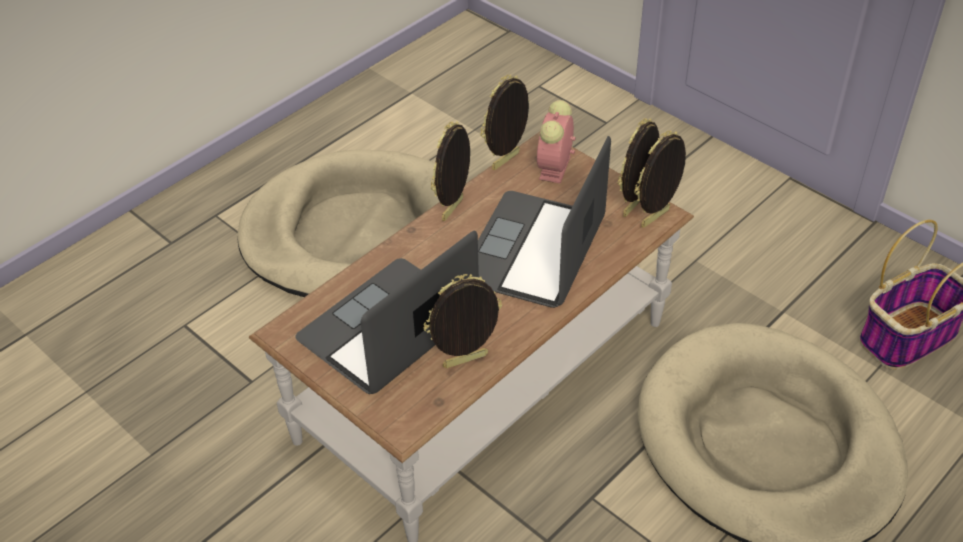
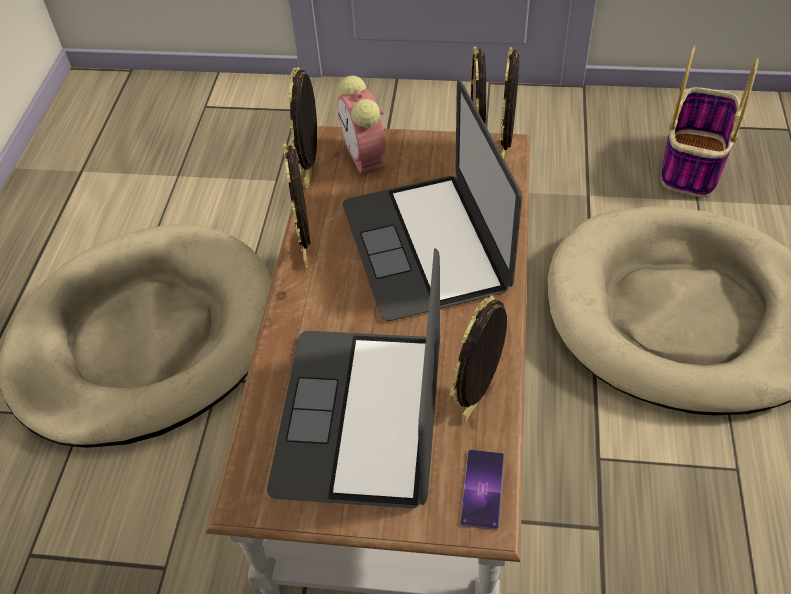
camera: 35 degrees left, 5 degrees up
none -> phone [460,450,504,530]

